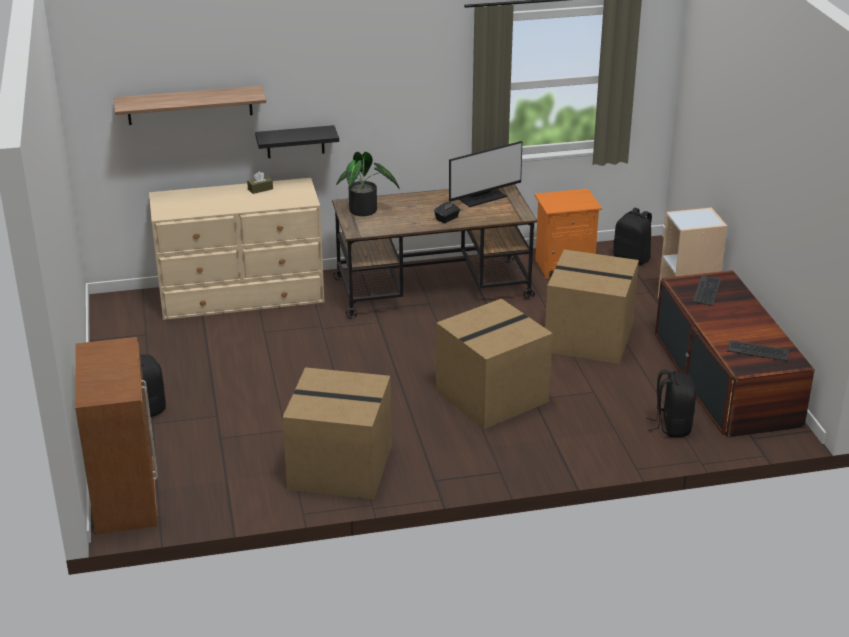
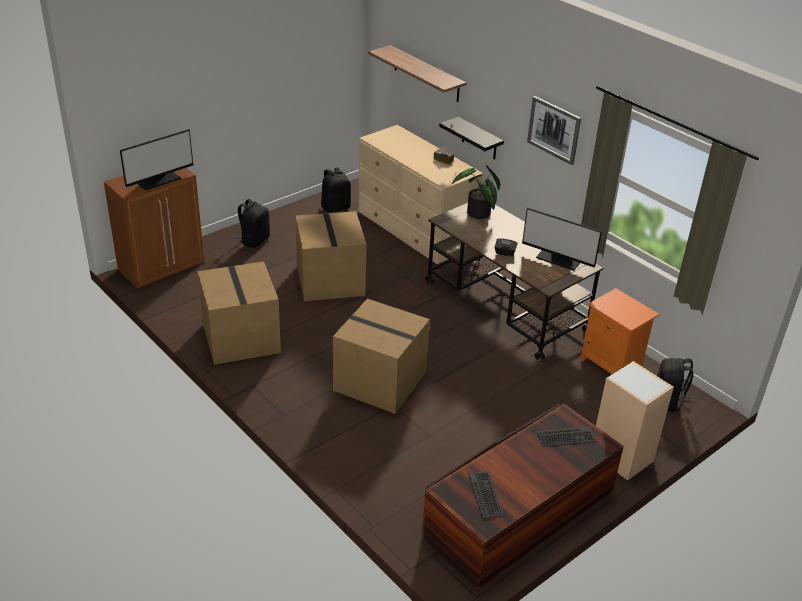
camera: 60 degrees right, 5 degrees up
cardboard box [545,249,639,364] -> cardboard box moved to [295,211,366,301]
black backpack [646,370,697,437] -> black backpack moved to [321,167,351,212]
none -> monitor [120,129,193,191]
none -> picture [527,96,581,165]

